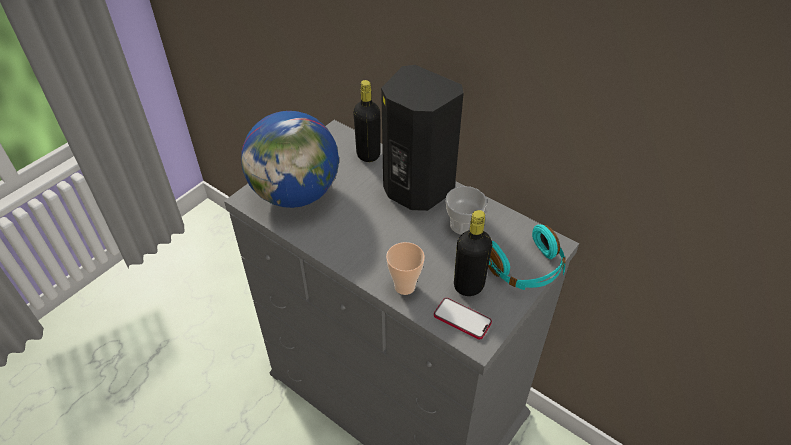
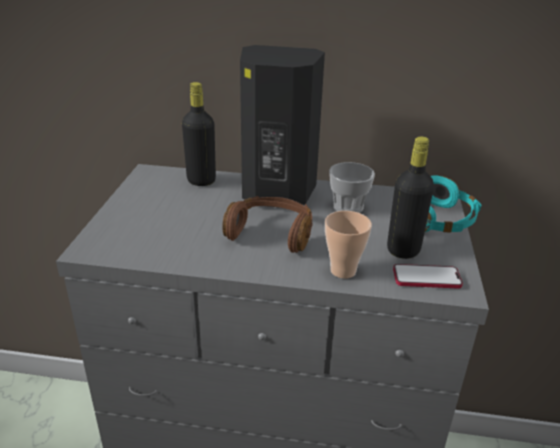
camera: 30 degrees left, 15 degrees down
globe [241,111,339,208] -> none
none -> brown headphones [222,196,312,253]

